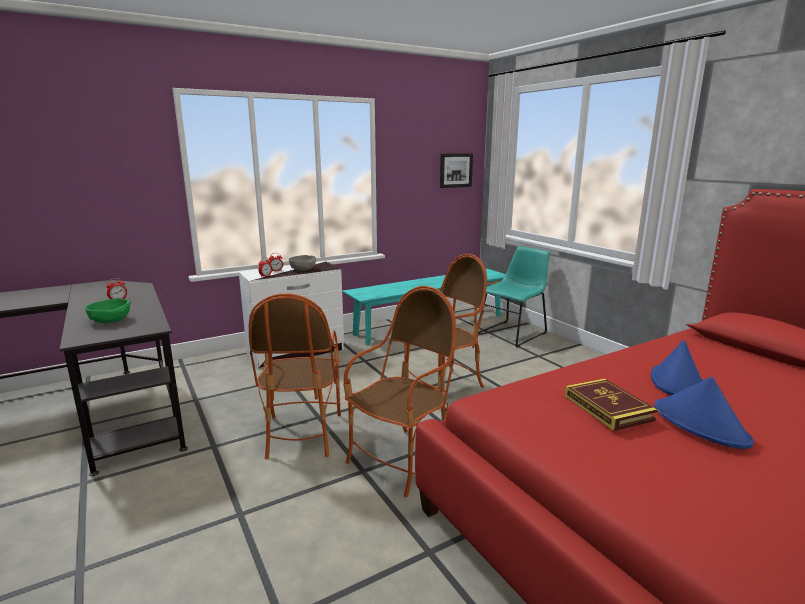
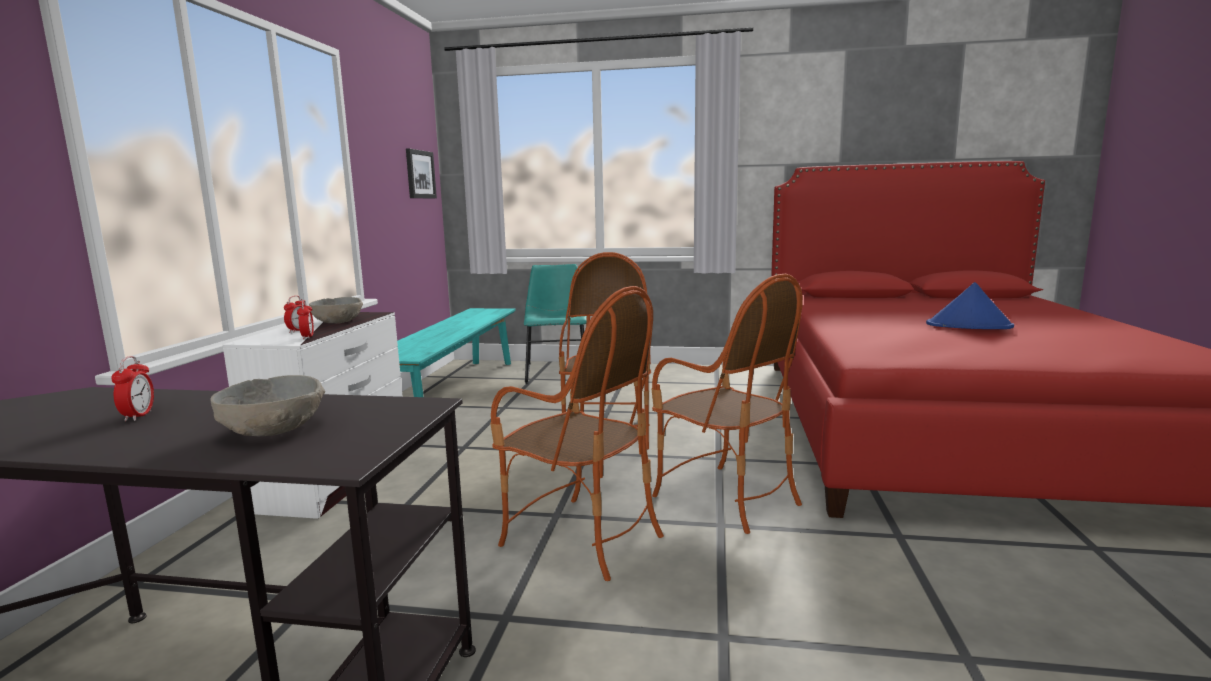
camera: 50 degrees left, 5 degrees down
green bowl [85,298,130,323] -> grey bowl [210,375,325,436]
armchair [343,286,456,497] -> armchair turned 150 degrees clockwise [651,274,803,534]
book [565,379,657,431] -> none
blue hat [651,340,703,395] -> none

